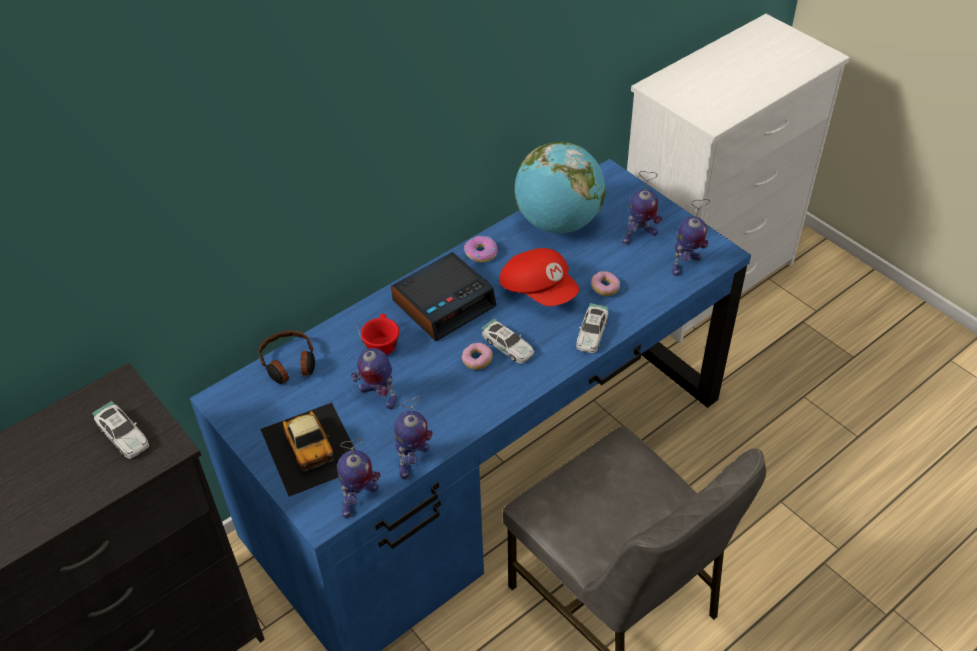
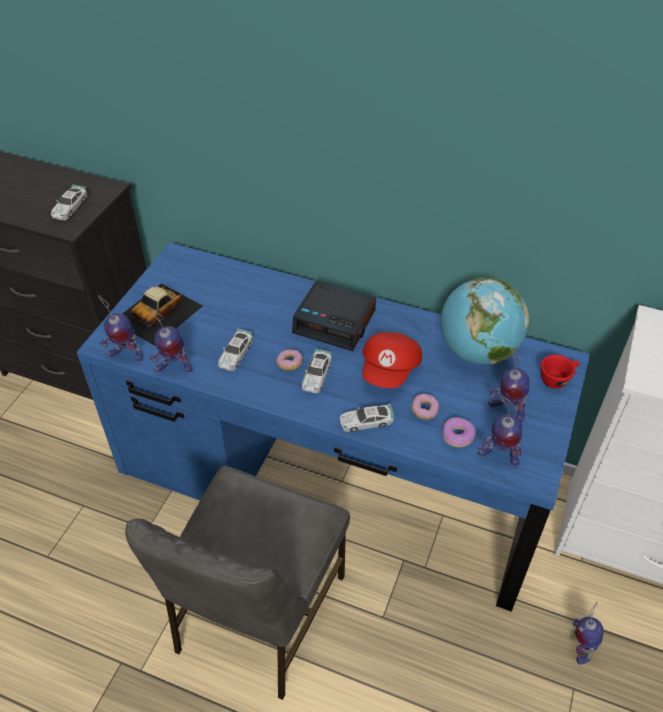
camera: 60 degrees right, 0 degrees up
headphones [259,331,315,384] -> none
toy robot [351,326,397,410] -> toy robot moved to [573,602,604,665]
red cup [361,314,399,355] -> red cup moved to [541,355,579,389]
donut [464,236,498,263] -> donut moved to [442,417,476,447]
none -> toy car [218,328,253,371]

